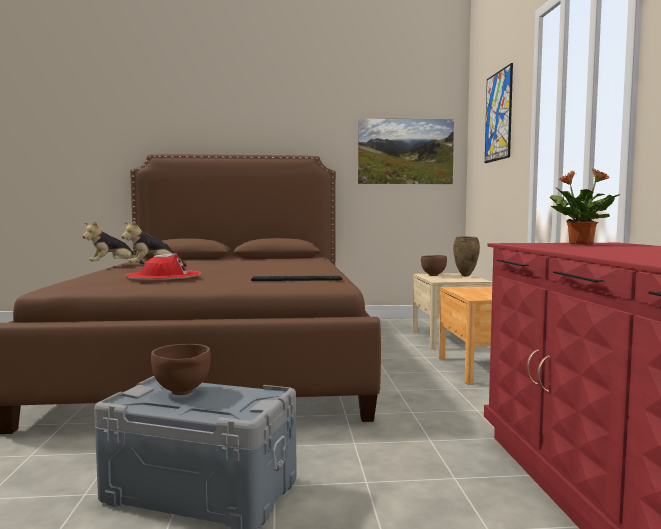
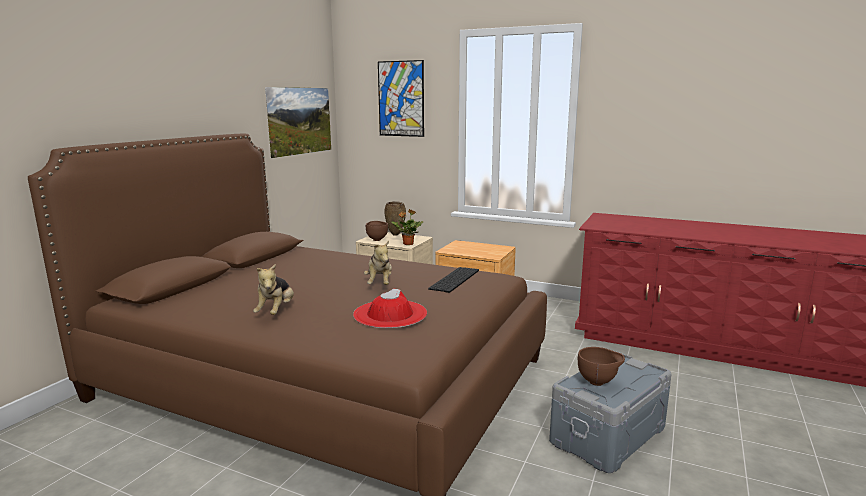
camera: 60 degrees left, 10 degrees up
plush toy [82,221,144,264] -> plush toy moved to [364,241,392,285]
potted plant [550,169,621,245] -> potted plant moved to [392,209,424,245]

